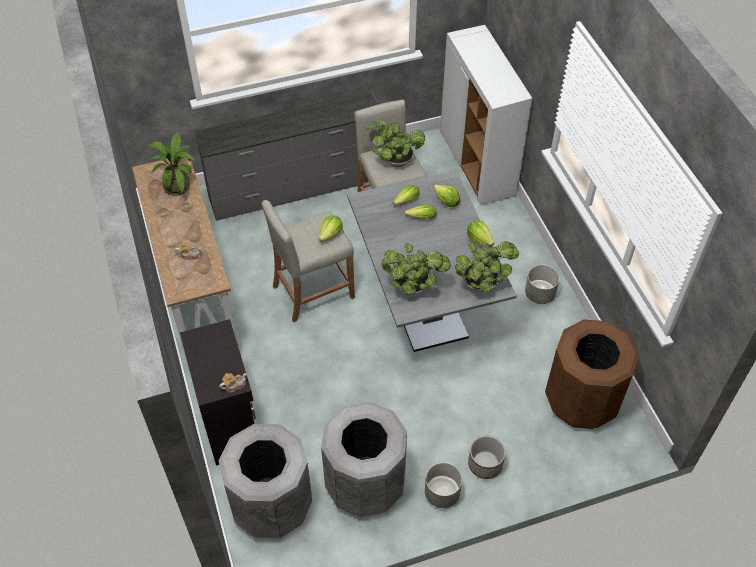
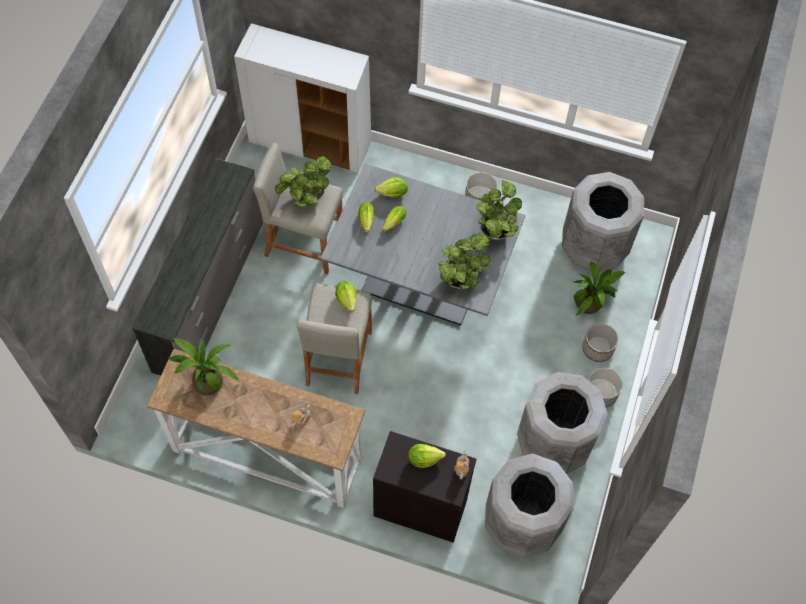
camera: 55 degrees left, 10 degrees up
lettuce [467,221,494,246] -> lettuce moved to [408,444,446,468]
brown trash can [545,319,639,429] -> grey trash can [562,172,644,271]
none -> potted plant [573,261,626,316]

